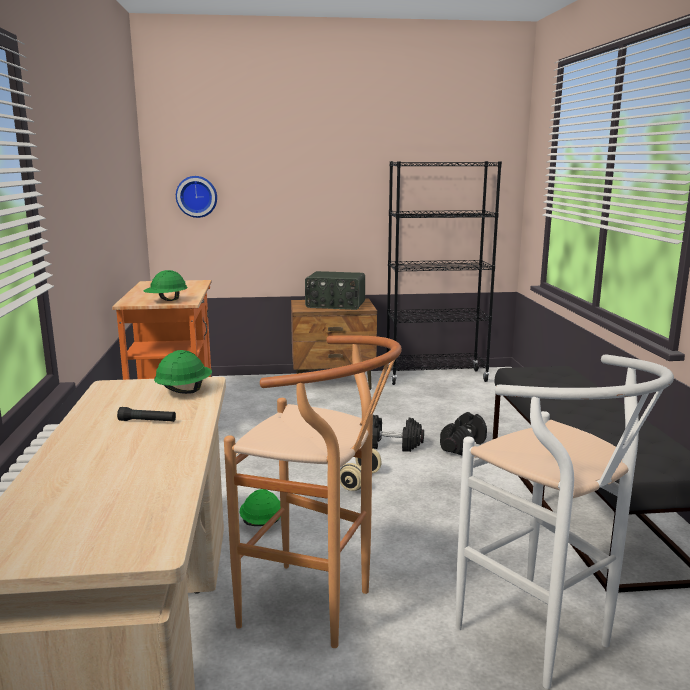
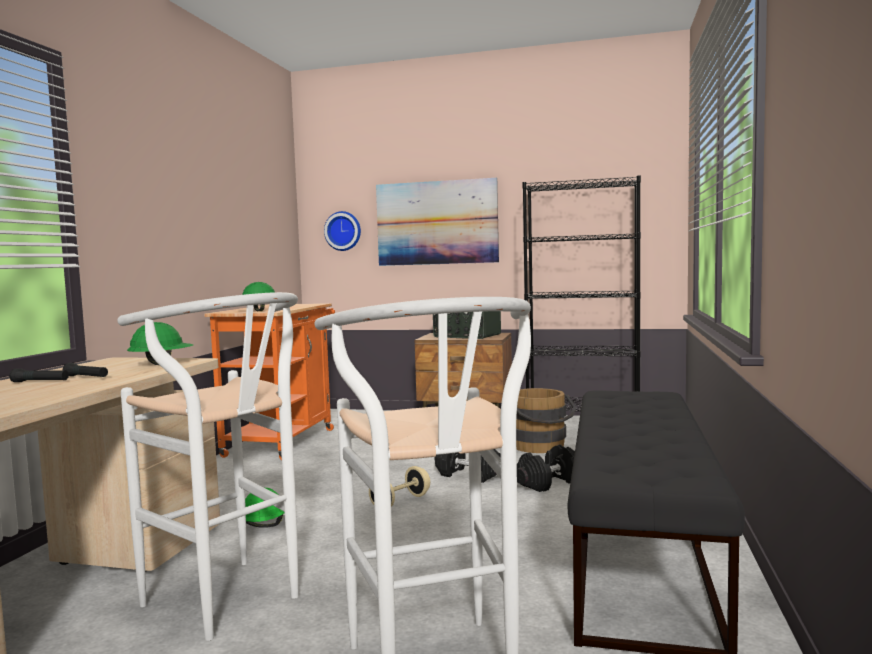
camera: 20 degrees right, 10 degrees down
brown stool [224,335,402,648] -> white stool [117,292,299,641]
none -> black flashlight [9,368,69,382]
none -> picture [376,178,499,266]
none -> brown bucket [516,388,576,453]

